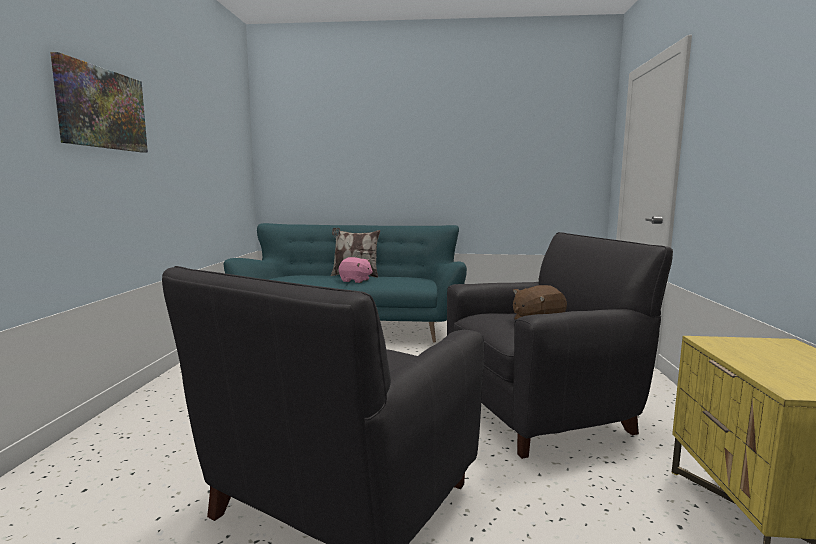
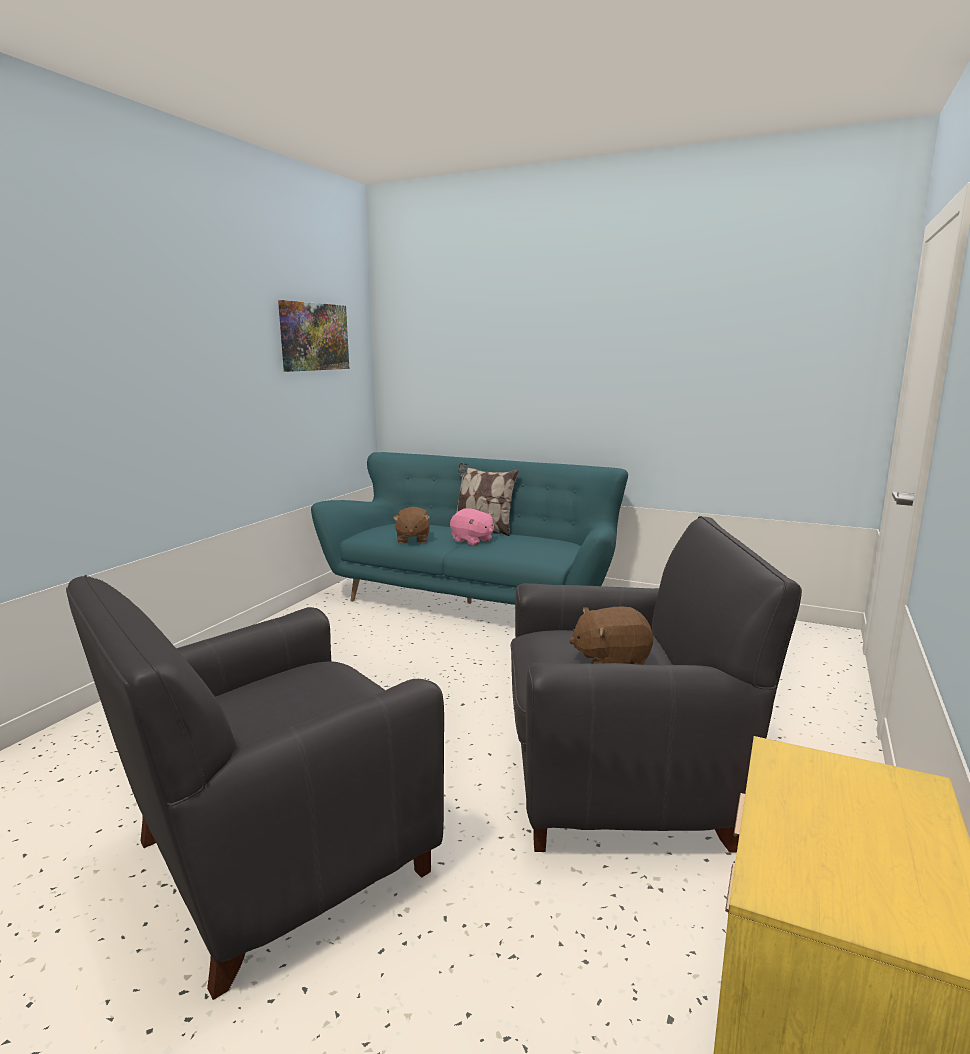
camera: 20 degrees right, 5 degrees up
picture [50,52,148,153] -> picture moved to [278,300,349,372]
none -> brown plush toy [393,507,430,544]

